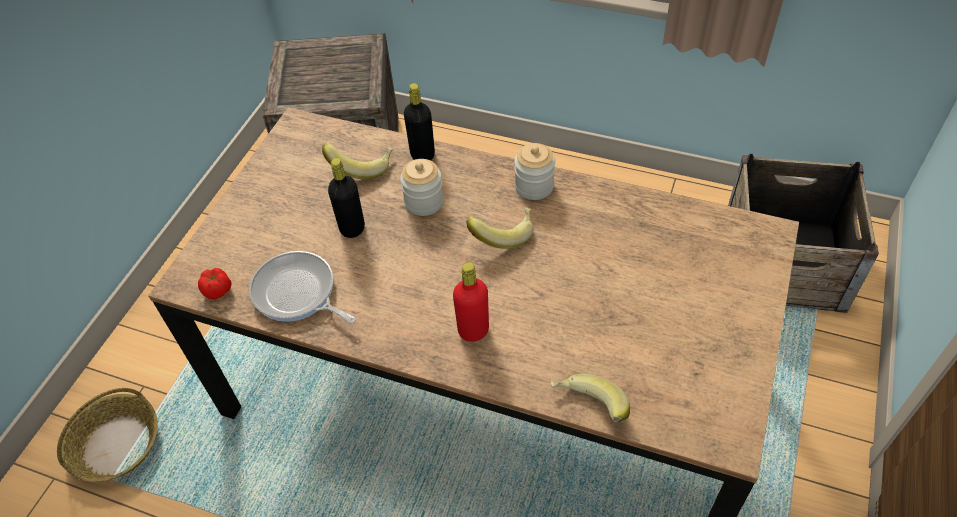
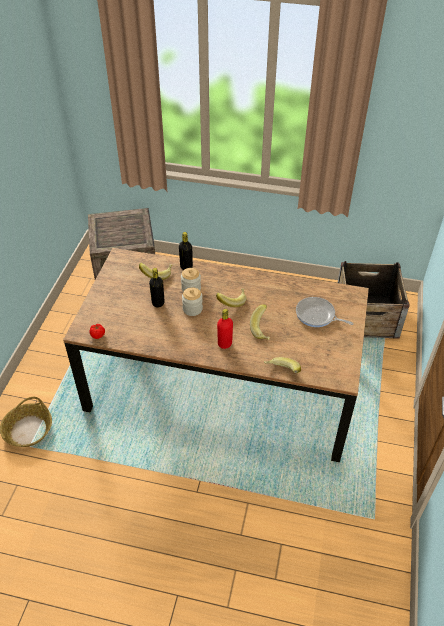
camera: 10 degrees left, 5 degrees down
frying pan [249,251,356,324] -> frying pan moved to [296,297,354,327]
jar [514,143,555,200] -> jar moved to [182,287,203,316]
none -> banana [250,304,270,340]

